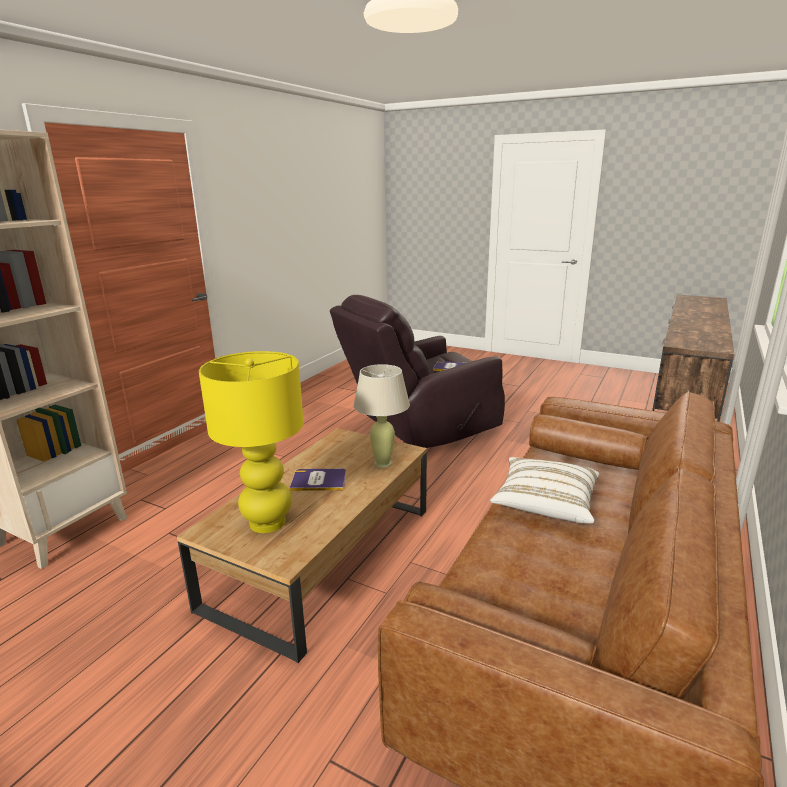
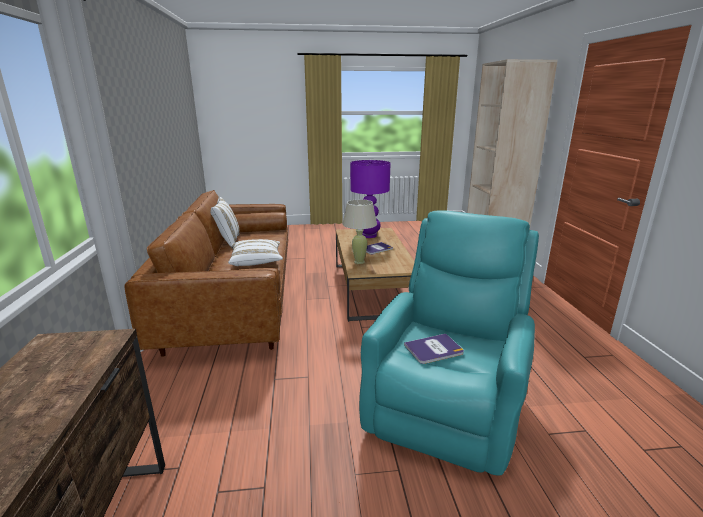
camera: 145 degrees right, 0 degrees up
yellow table lamp [199,351,304,533] -> purple table lamp [350,160,391,238]
brown armchair [330,295,505,448] -> turquoise armchair [359,210,539,475]
none -> white pillow [210,197,239,249]

